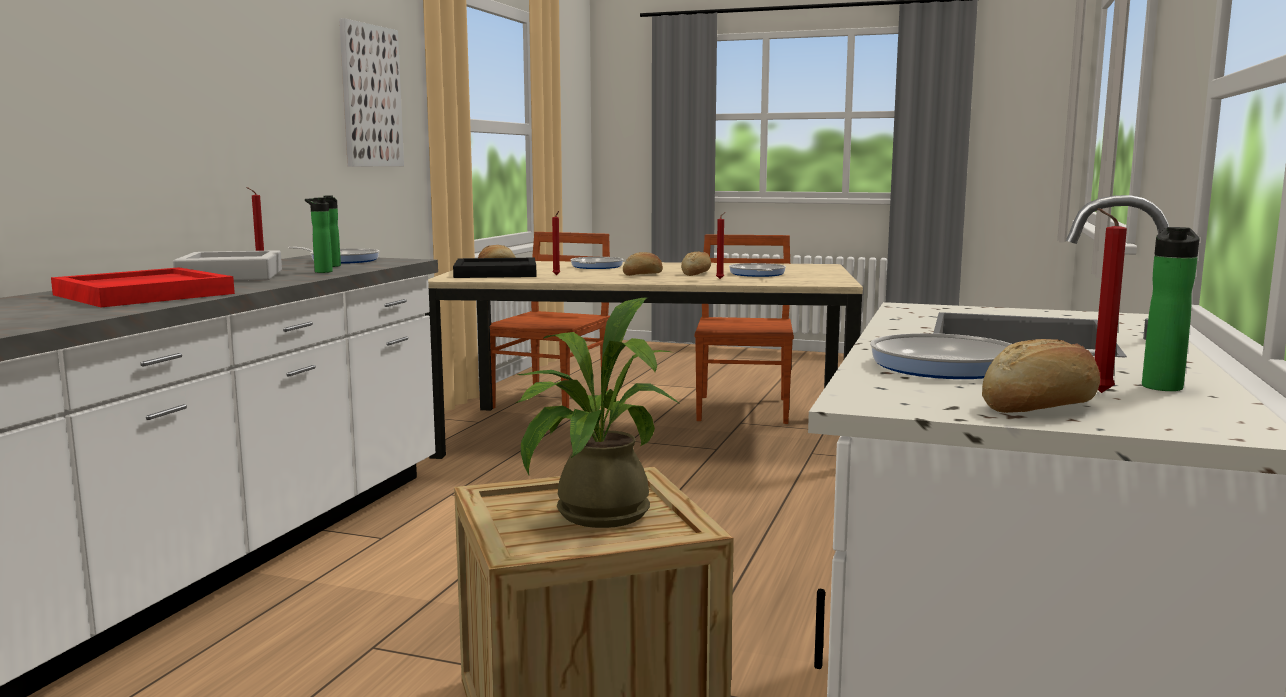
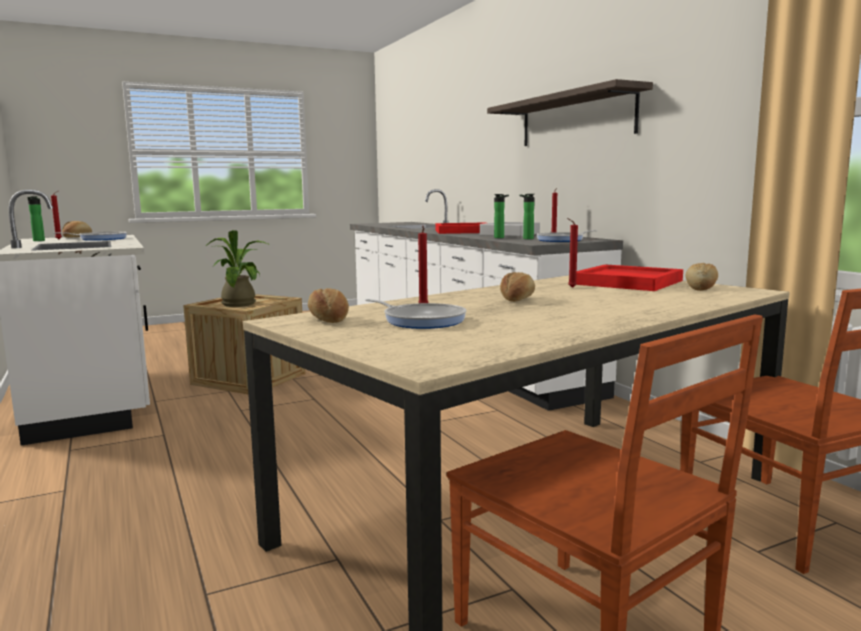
camera: 135 degrees right, 0 degrees up
picture [339,18,404,167] -> none
black tray [453,258,537,278] -> red tray [576,264,683,291]
frying pan [571,257,623,269] -> none
bread [681,252,711,276] -> bread moved to [308,288,349,323]
none -> shelf [487,79,653,146]

